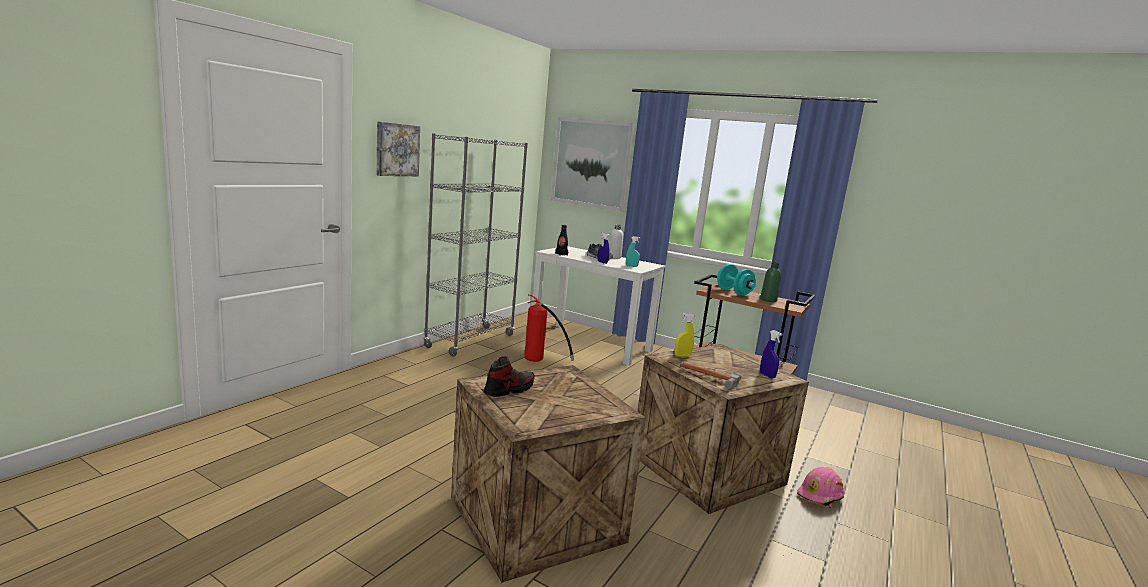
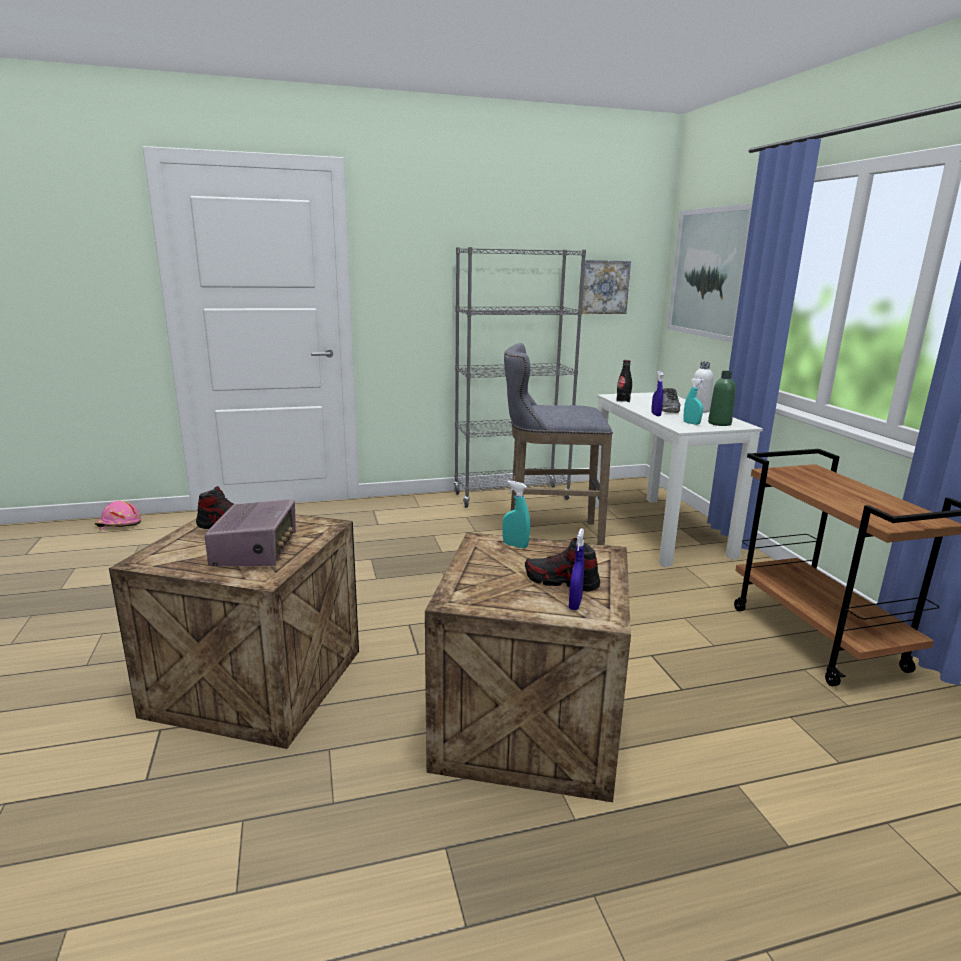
camera: 45 degrees right, 5 degrees up
picture [376,122,420,176] -> picture moved to [578,260,631,314]
fire extinguisher [524,294,574,362] -> grey stool [504,343,613,545]
yellow spray bottle [675,313,695,357] -> turquoise spray bottle [502,481,530,548]
hammer [680,362,742,389] -> none
turquoise dumbbell [717,264,756,296] -> none
green bottle [760,262,781,302] -> green bottle moved to [708,371,736,426]
pink hard hat [797,467,845,508] -> pink hard hat moved to [95,501,141,530]
none -> radio [204,499,296,566]
none -> shoe [525,538,600,592]

